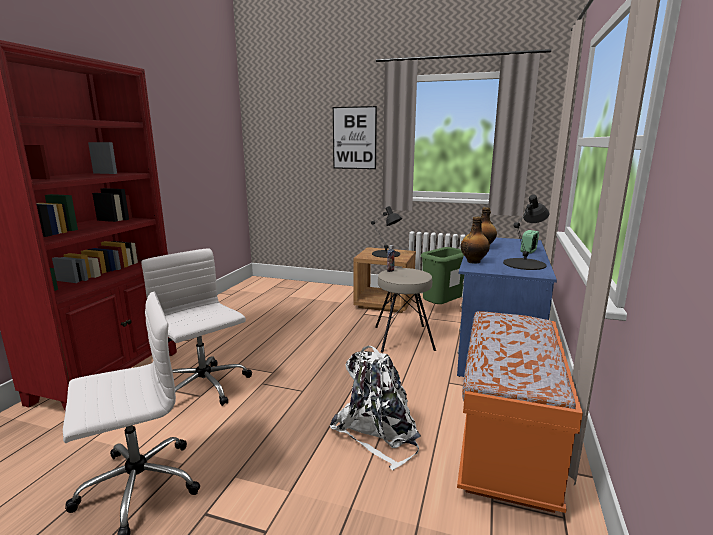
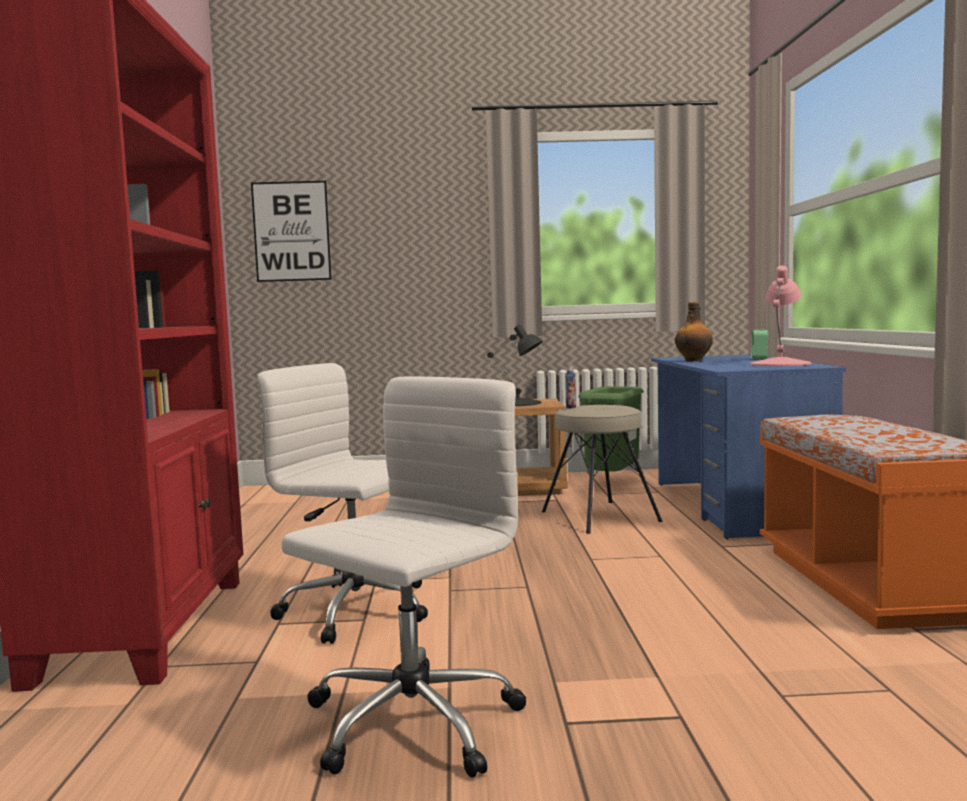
camera: 20 degrees left, 10 degrees down
white backpack [330,346,421,470] -> none
picture [333,106,377,169] -> picture moved to [251,181,332,282]
bottle [460,217,490,264] -> none
black table lamp [503,195,549,270] -> pink table lamp [750,265,811,366]

